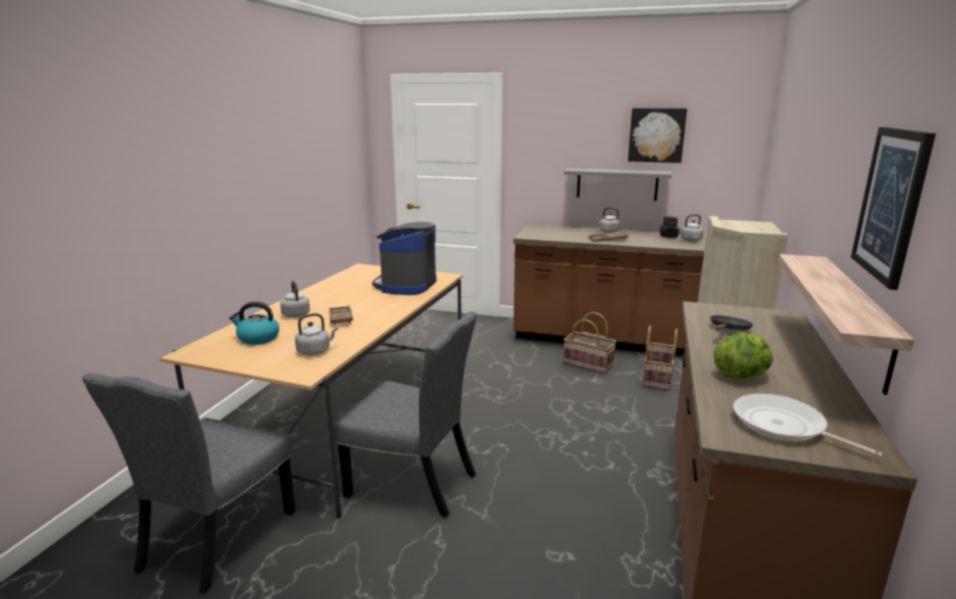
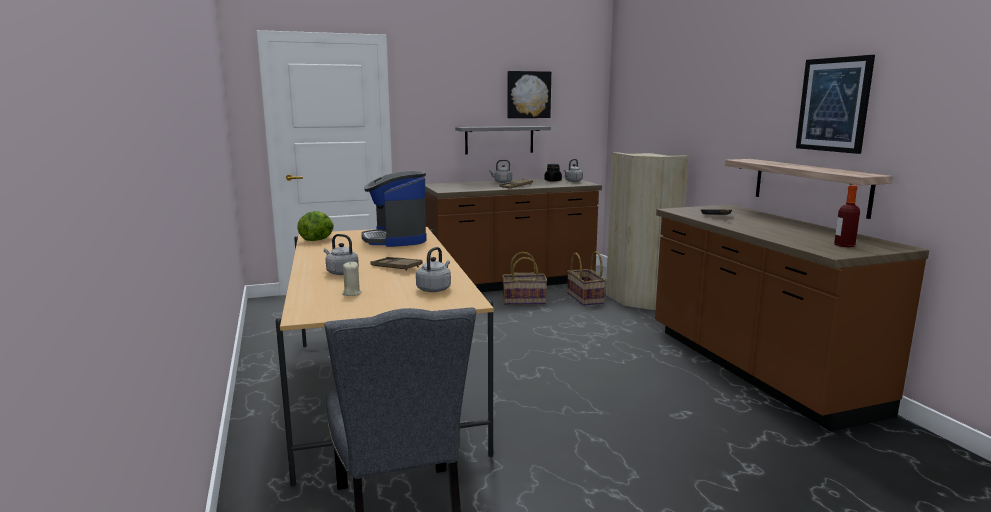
camera: 35 degrees left, 5 degrees down
kettle [229,302,279,345] -> beige candle [342,262,362,296]
grey chair [333,311,477,518] -> none
lettuce [714,332,773,379] -> lettuce moved to [297,211,334,241]
frying pan [733,393,883,457] -> bottle [834,185,860,247]

